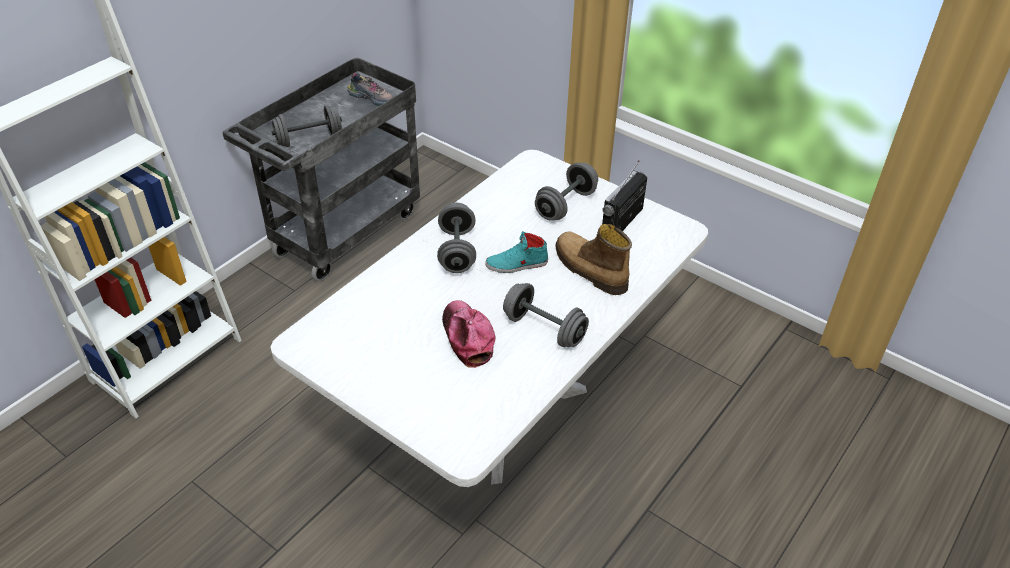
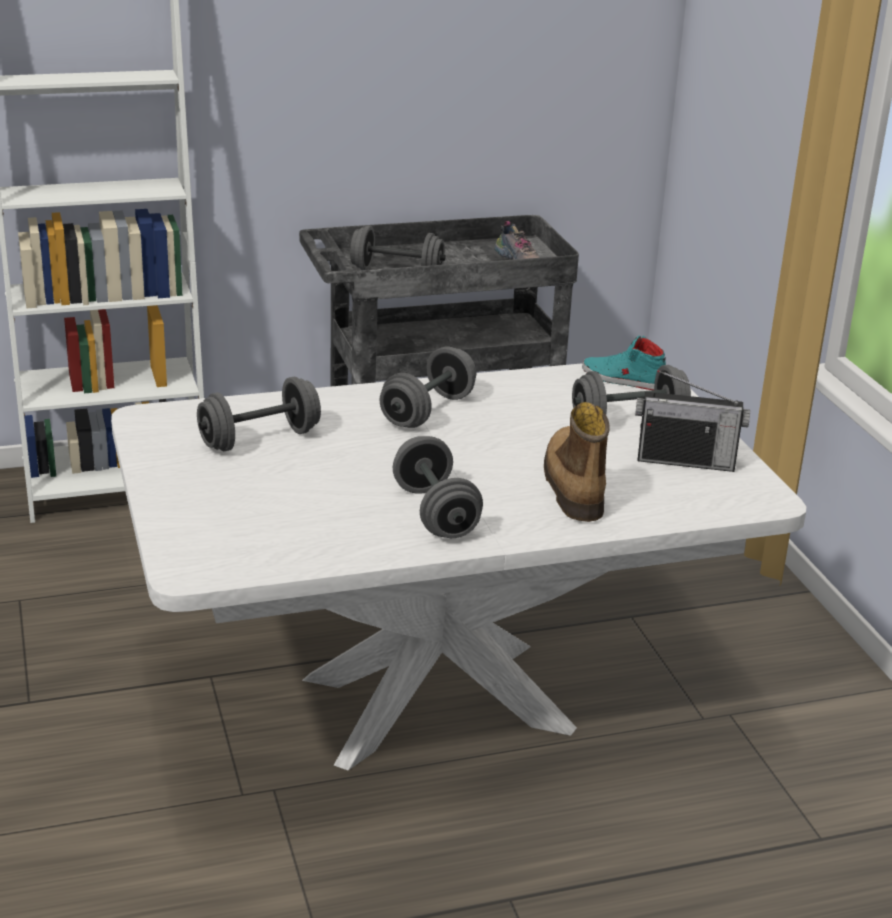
camera: 35 degrees right, 15 degrees down
cap [442,300,495,368] -> none
turquoise shoe [485,231,548,273] -> turquoise shoe moved to [582,335,666,390]
radio [602,160,647,231] -> radio turned 150 degrees counterclockwise [635,370,750,472]
none -> grey dumbbell [197,377,321,451]

